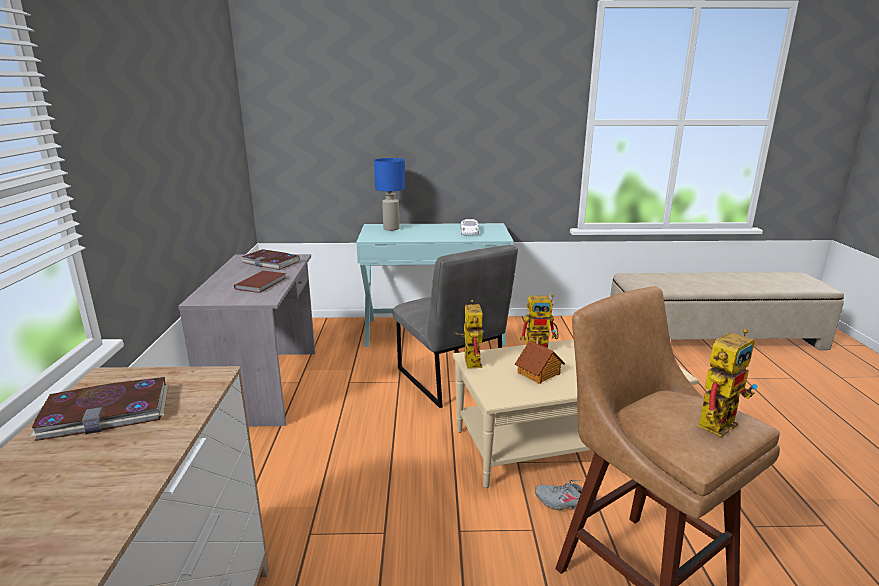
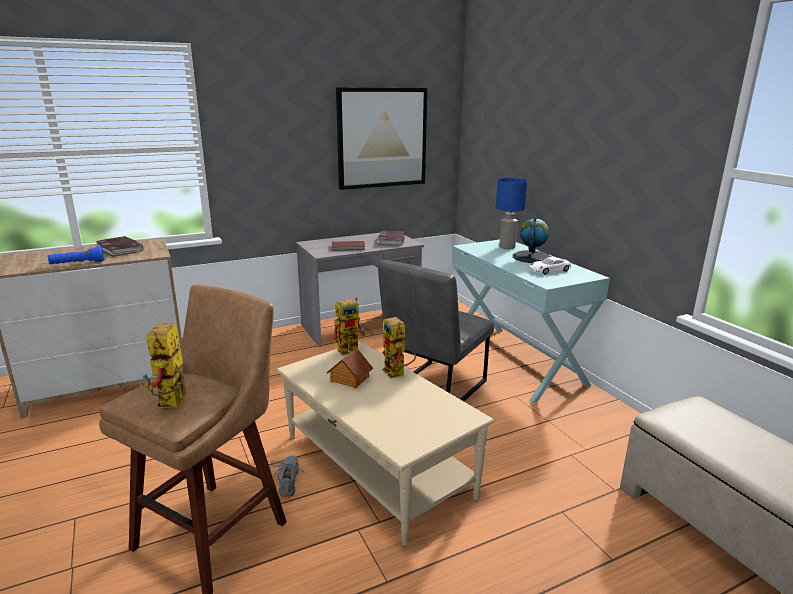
camera: 65 degrees right, 0 degrees up
toy robot [698,329,757,437] -> toy robot turned 60 degrees clockwise [143,323,186,408]
none -> blue flashlight [48,247,104,264]
none -> picture [336,88,427,190]
none -> globe [513,217,551,263]

